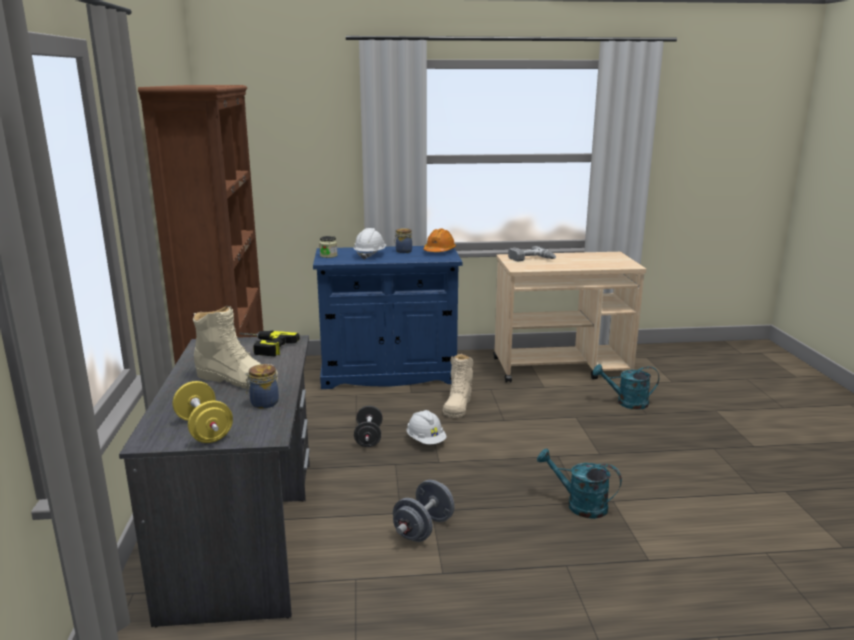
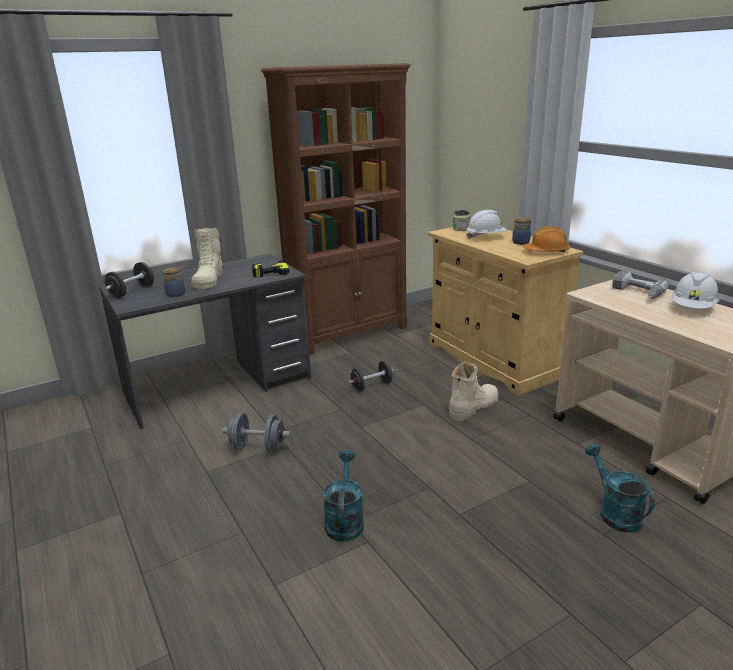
camera: 65 degrees right, 5 degrees up
yellow dumbbell [173,381,233,443] -> black dumbbell [105,262,154,298]
blue cabinet [313,246,462,389] -> beige cabinet [428,227,584,396]
white hard hat [407,410,447,444] -> white hard hat moved to [672,272,719,309]
beige boot [443,354,473,418] -> beige boot turned 150 degrees clockwise [449,362,498,421]

